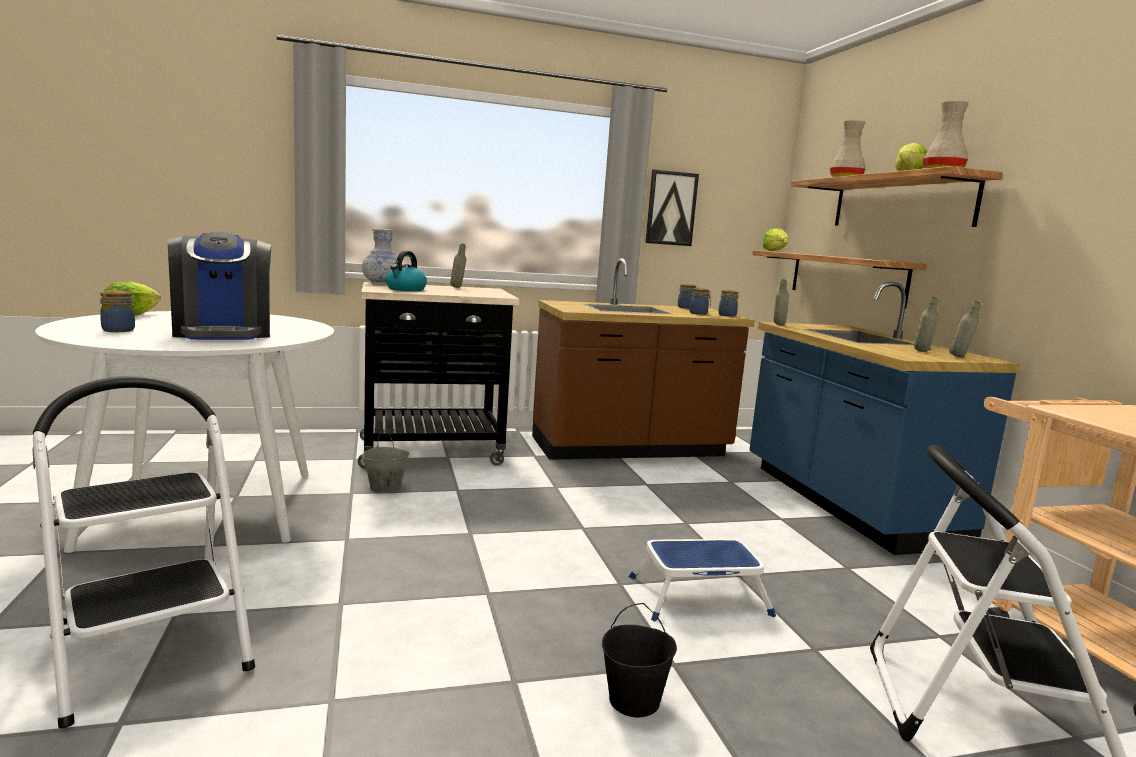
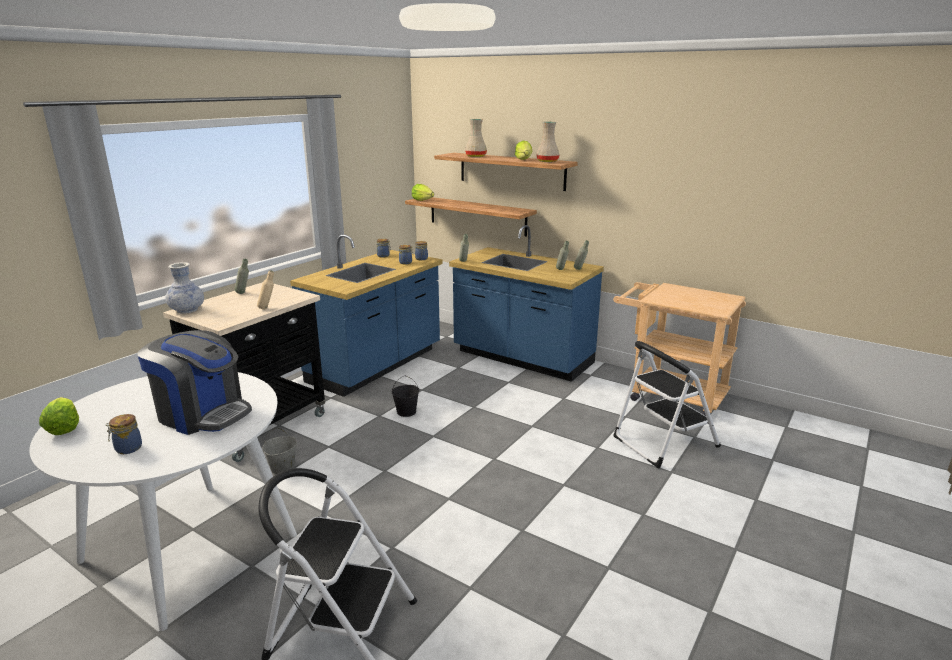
camera: 40 degrees left, 10 degrees up
kettle [386,251,427,291] -> none
brown counter [532,258,755,460] -> blue counter [290,234,442,397]
black bucket [602,603,677,718] -> black bucket moved to [392,376,419,417]
blue step ladder [628,539,776,621] -> none
picture [645,170,699,246] -> none
none -> beige bottle [257,270,274,309]

